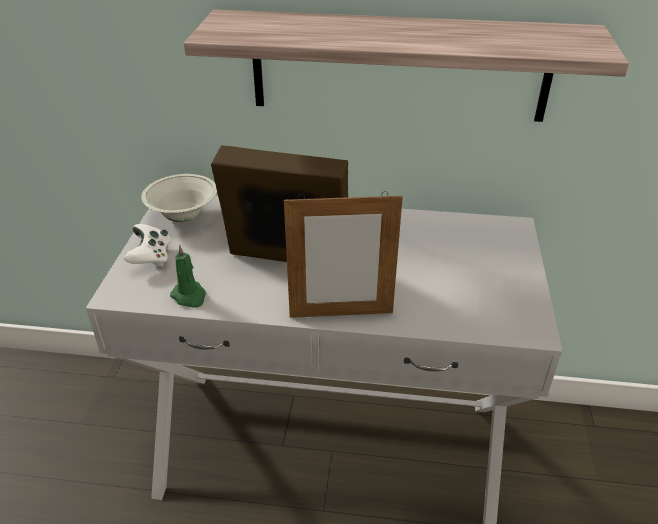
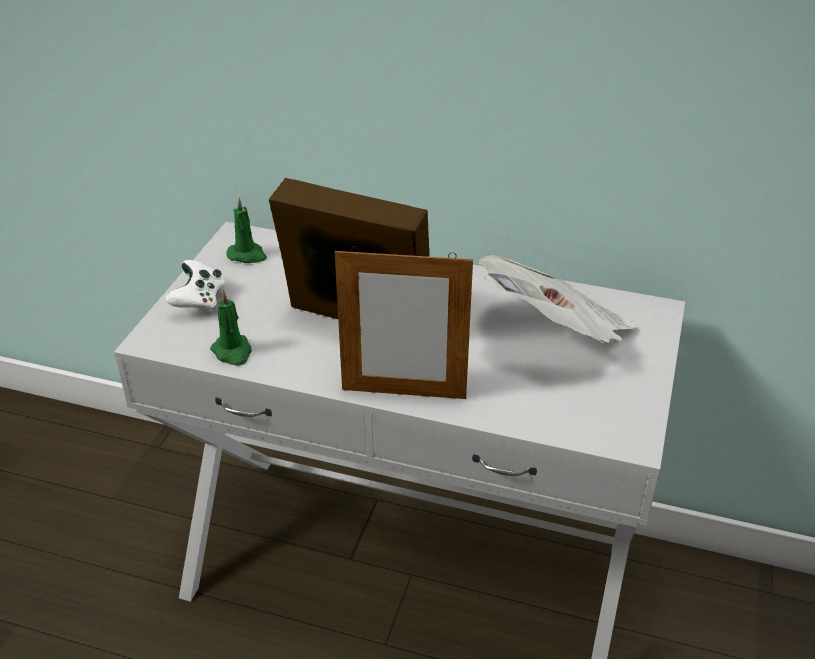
camera: 10 degrees right, 0 degrees up
white bowl [141,174,217,222] -> green candle [227,198,267,263]
shelf [184,9,629,122] -> none
none -> newspaper [479,255,637,344]

